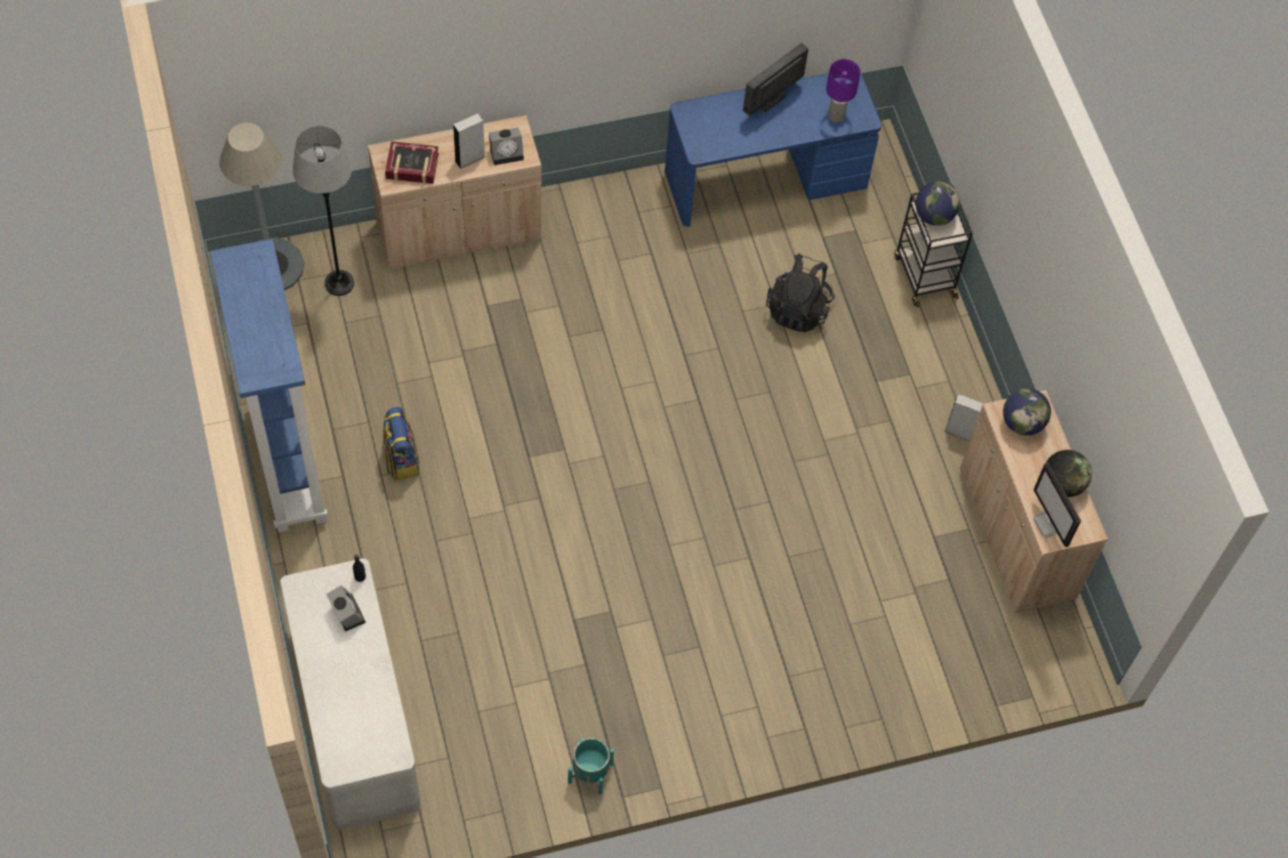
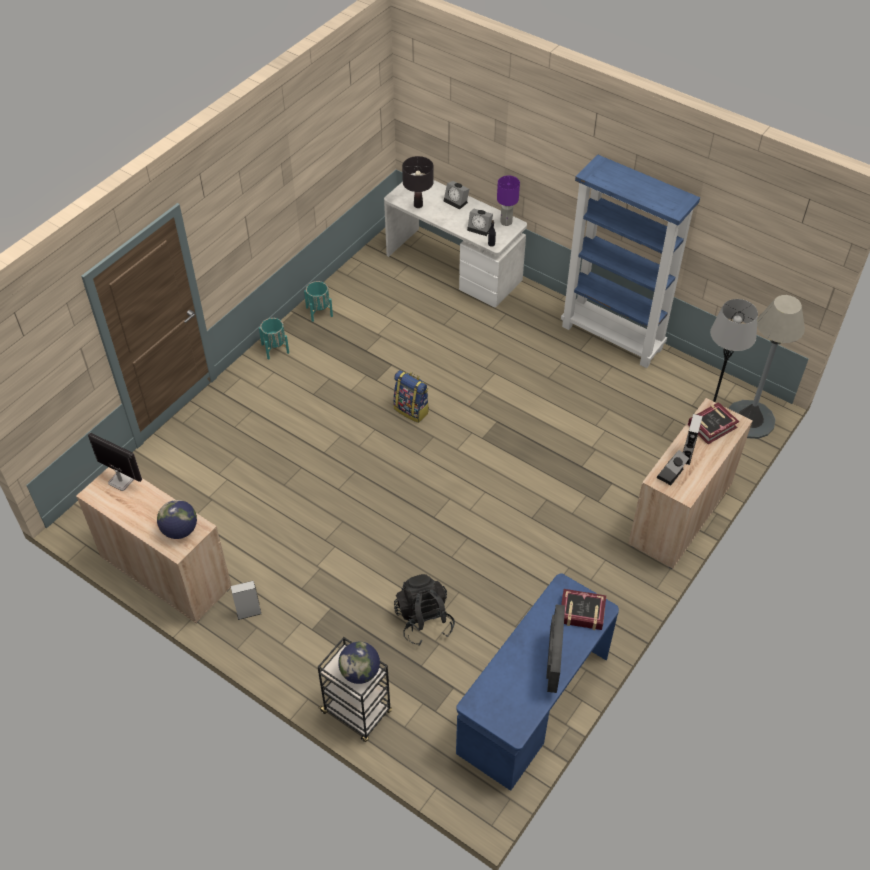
camera: 145 degrees right, 10 degrees down
backpack [382,407,420,480] -> backpack moved to [393,370,429,423]
purple table lamp [826,59,861,122] -> purple table lamp moved to [497,176,520,226]
globe [1046,450,1092,497] -> none
none -> turquoise planter [259,318,289,359]
none -> black table lamp [402,156,434,208]
none -> alarm clock [444,181,469,210]
none -> book [561,589,606,630]

